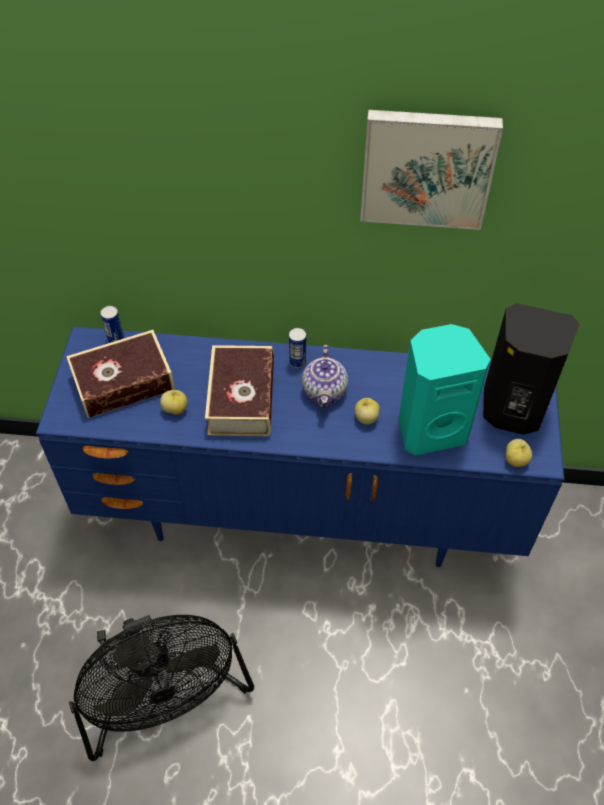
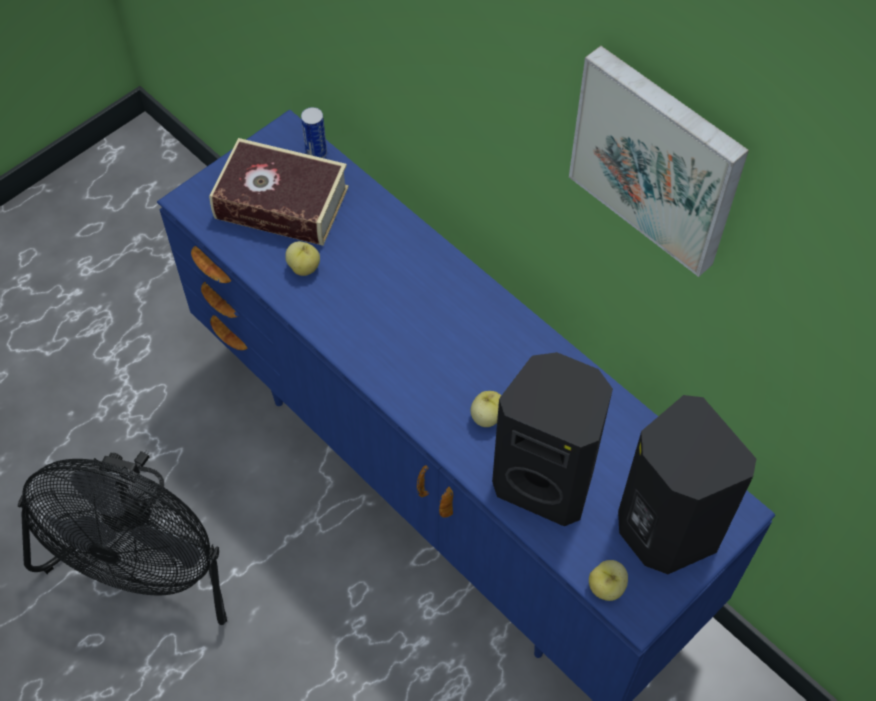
camera: 40 degrees right, 5 degrees up
book [205,345,274,436] -> none
can [289,328,306,369] -> none
teapot [302,345,348,408] -> none
turquoise speaker [399,324,490,456] -> black speaker [492,352,613,526]

